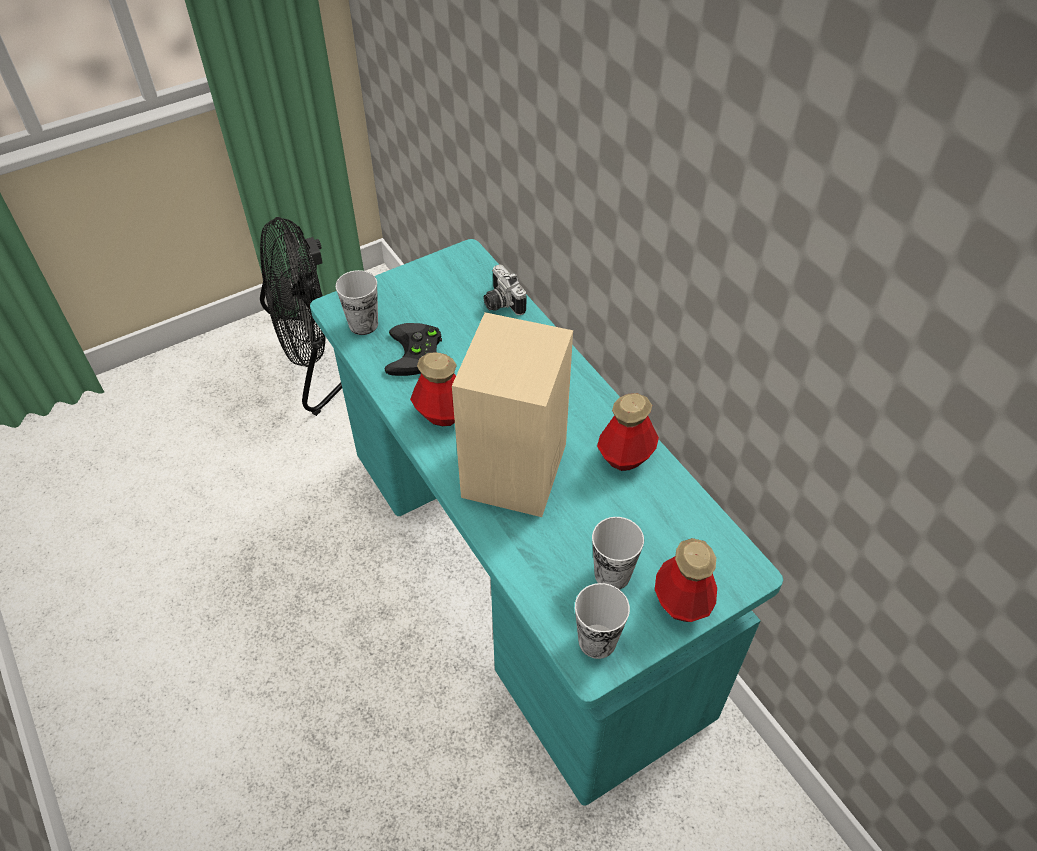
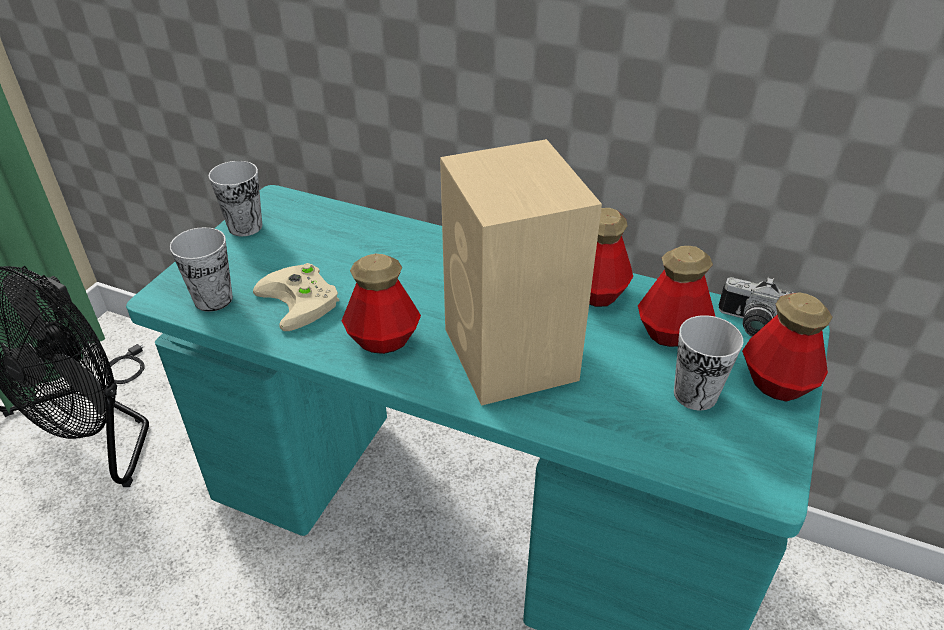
camera: 35 degrees left, 10 degrees down
black game controller [385,323,442,376] -> beige game controller [253,263,340,331]
camera [483,264,526,315] -> camera moved to [719,277,793,337]
cup [575,583,630,659] -> cup moved to [209,161,262,236]
none -> bottle [638,246,716,347]

